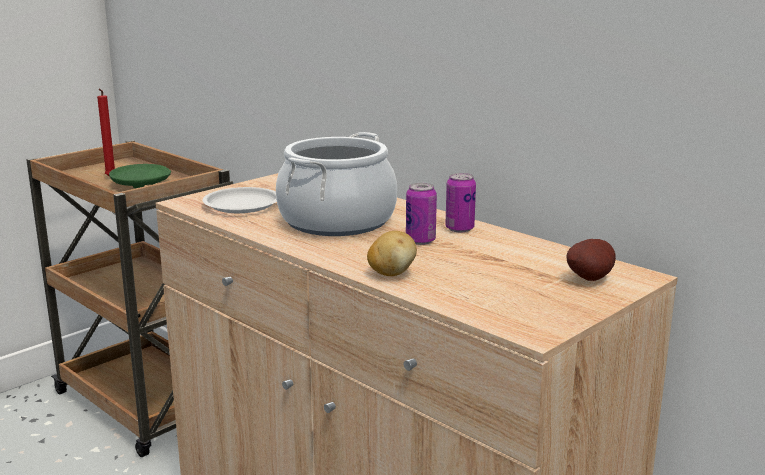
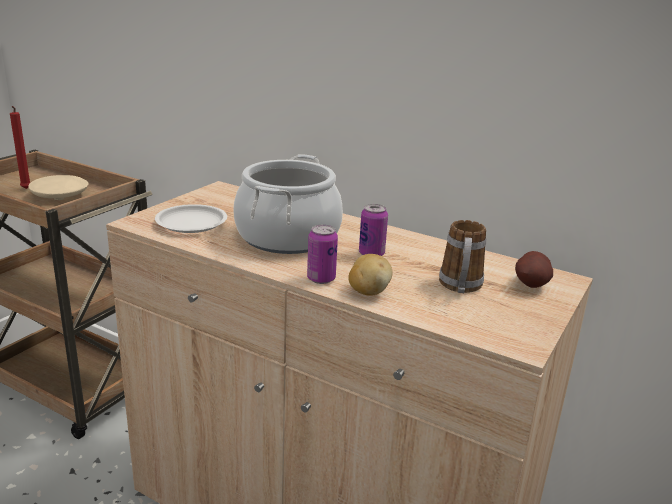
camera: 15 degrees left, 5 degrees up
green plate [109,164,171,188] -> beige plate [28,175,89,200]
can [446,173,476,232] -> can moved to [307,225,338,284]
none -> mug [439,220,486,293]

